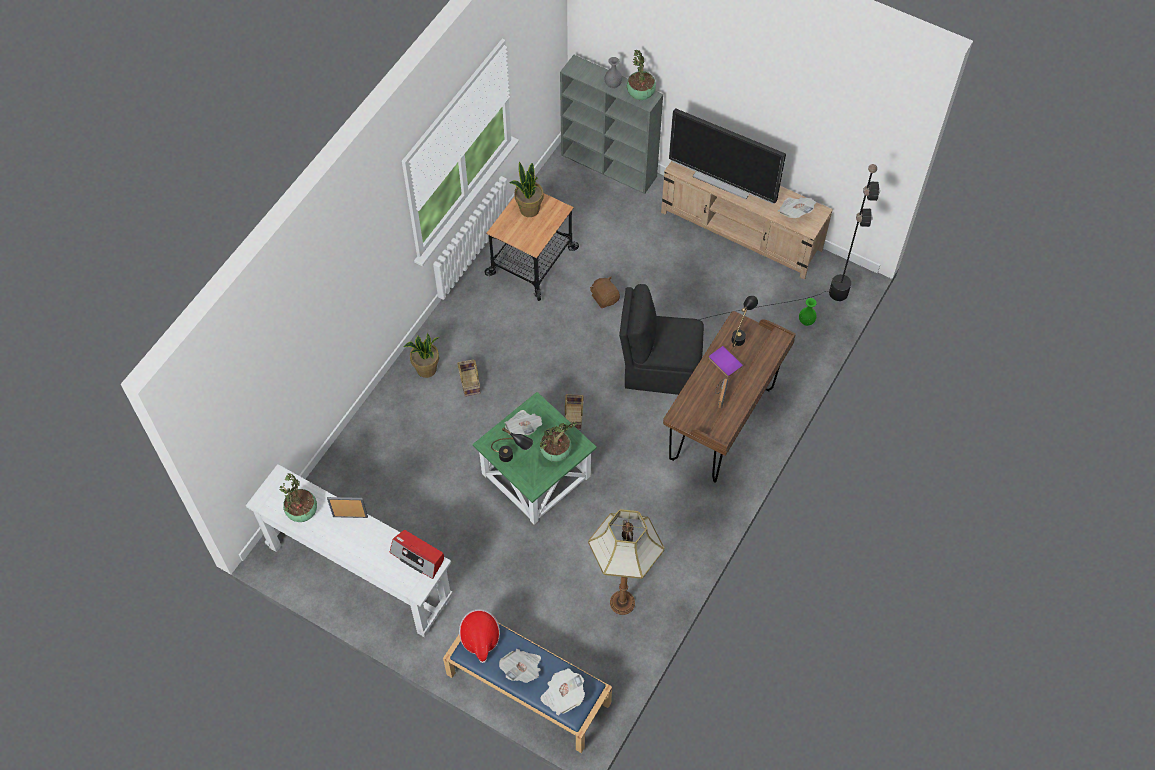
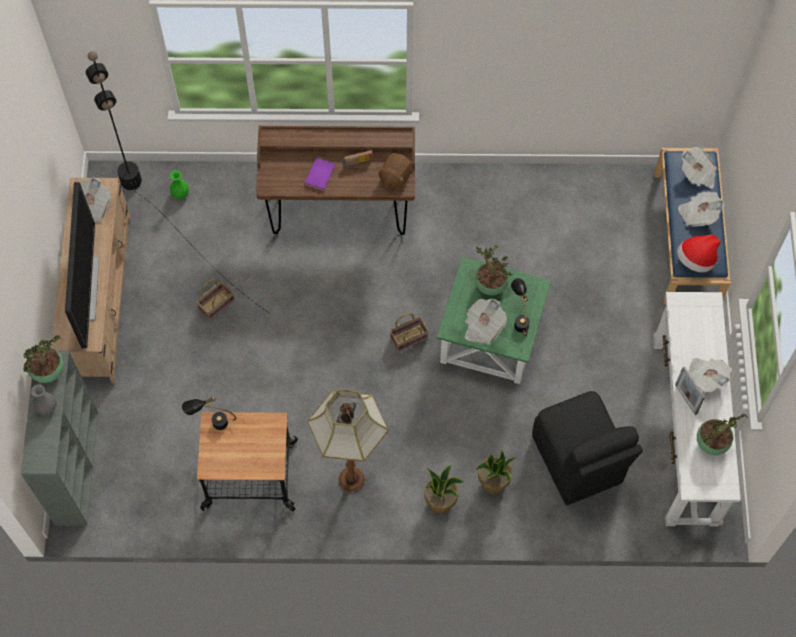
camera: 120 degrees left, 5 degrees up
radio [390,530,444,579] -> none
basket [457,359,481,397] -> basket moved to [196,279,234,321]
potted plant [510,161,543,217] -> potted plant moved to [476,450,516,494]
floor lamp [588,509,664,615] -> floor lamp moved to [307,389,388,493]
brown plush toy [590,277,620,308] -> brown plush toy moved to [377,153,412,190]
black chair [619,284,704,395] -> black chair moved to [532,391,643,505]
black table lamp [731,296,758,347] -> black table lamp moved to [182,397,236,430]
none -> newspaper [688,358,732,392]

